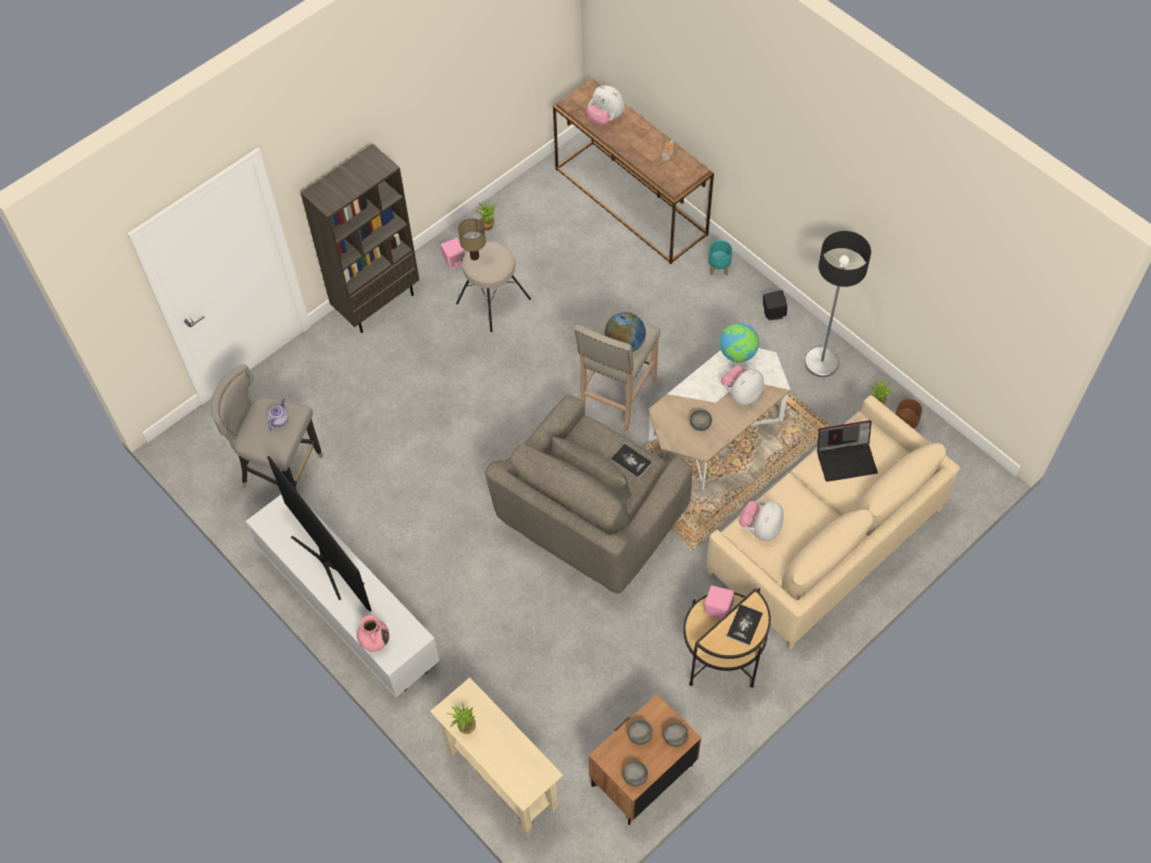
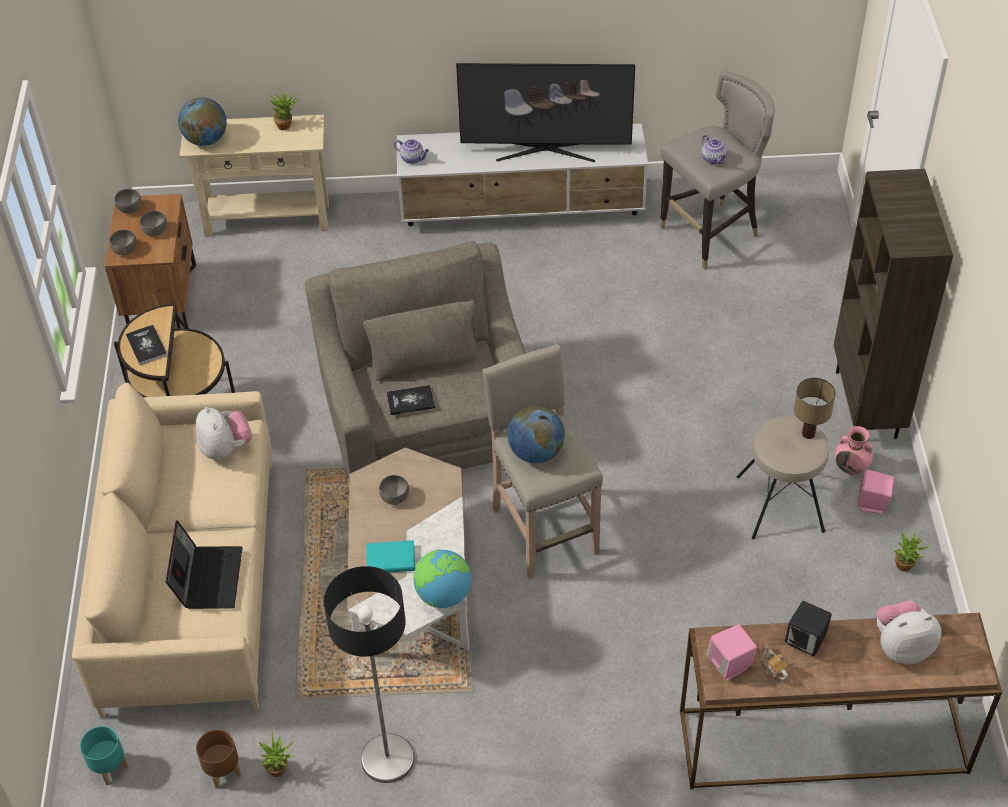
camera: 130 degrees right, 10 degrees down
pink vase [357,615,389,652] -> pink vase moved to [834,426,873,475]
pink speaker [705,586,734,619] -> pink speaker moved to [707,625,757,680]
turquoise planter [708,240,733,276] -> turquoise planter moved to [80,726,128,785]
plush toy [721,366,764,405] -> turquoise book [366,540,415,573]
black speaker [763,290,787,321] -> black speaker moved to [785,601,832,656]
laptop [817,420,878,482] -> laptop turned 150 degrees clockwise [166,520,243,609]
none -> globe [178,97,227,146]
none -> teapot [394,139,429,164]

